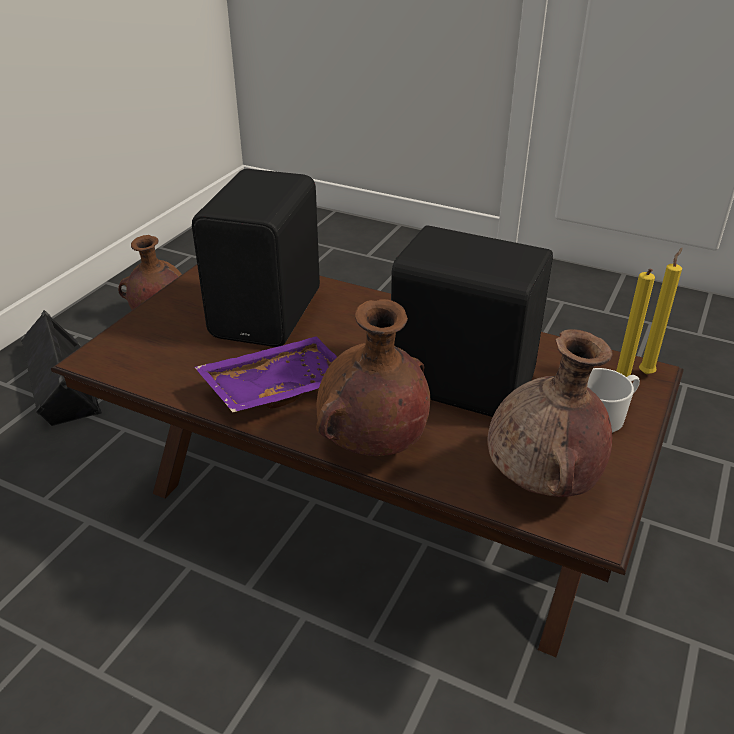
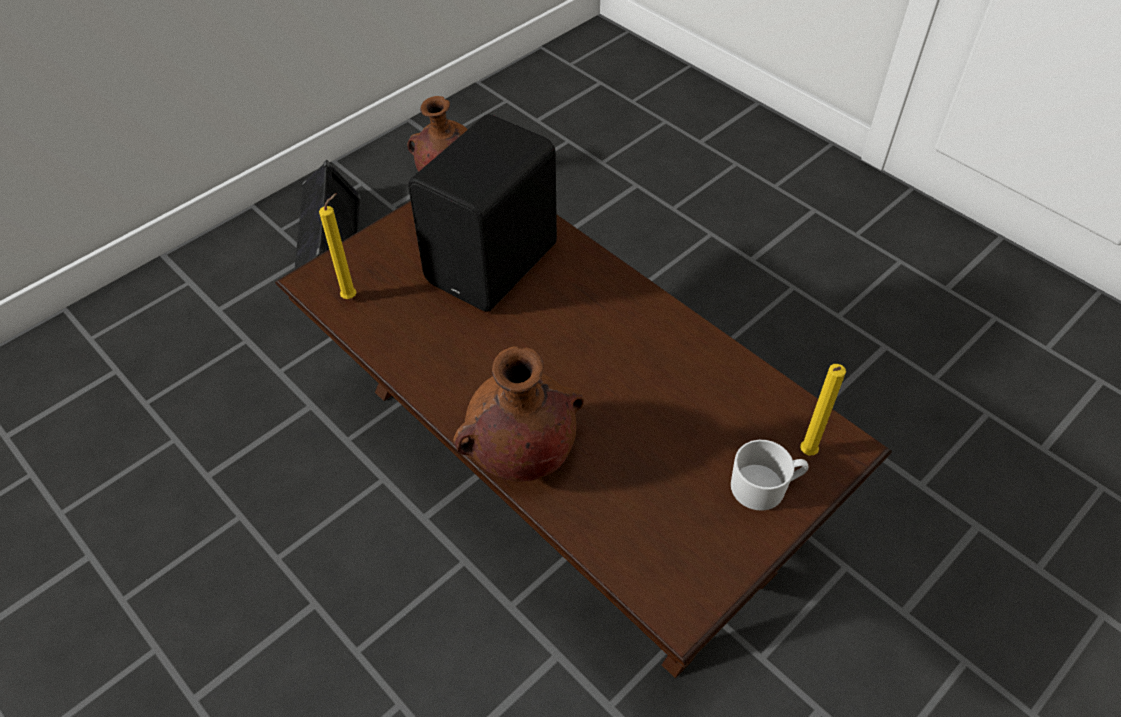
camera: 20 degrees right, 15 degrees up
purple tray [195,336,337,412] -> none
black speaker [391,225,553,417] -> none
brown vase [487,329,613,497] -> none
yellow candle [639,248,682,374] -> yellow candle moved to [319,193,356,299]

